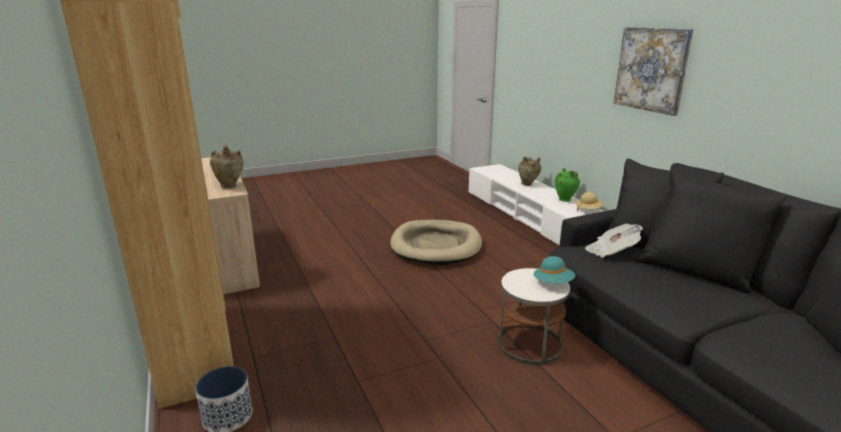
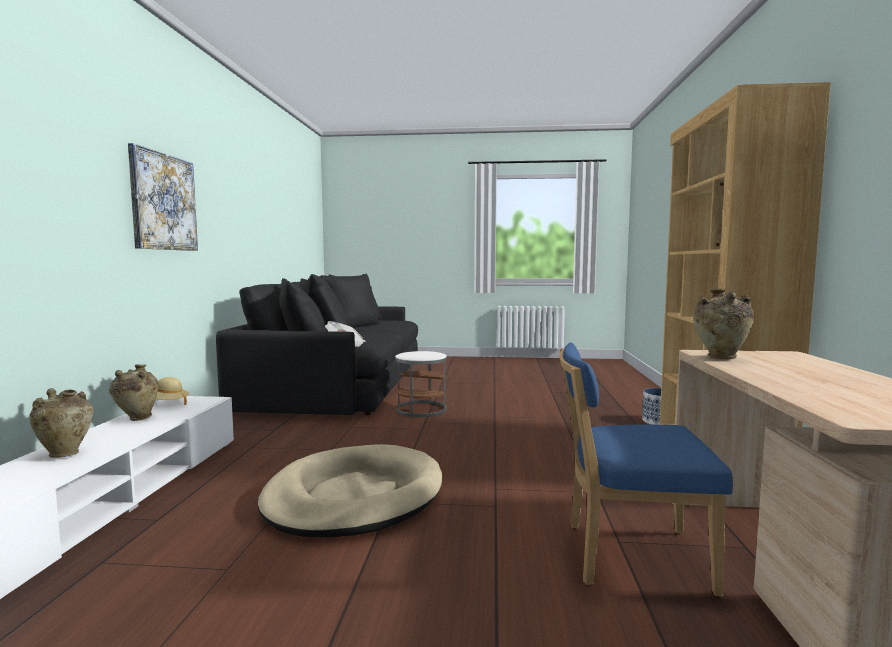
camera: 150 degrees left, 15 degrees down
turquoise hat [533,256,575,284] -> none
green vase [555,168,580,202] -> beige vase [109,364,158,421]
none -> blue chair [559,343,733,597]

